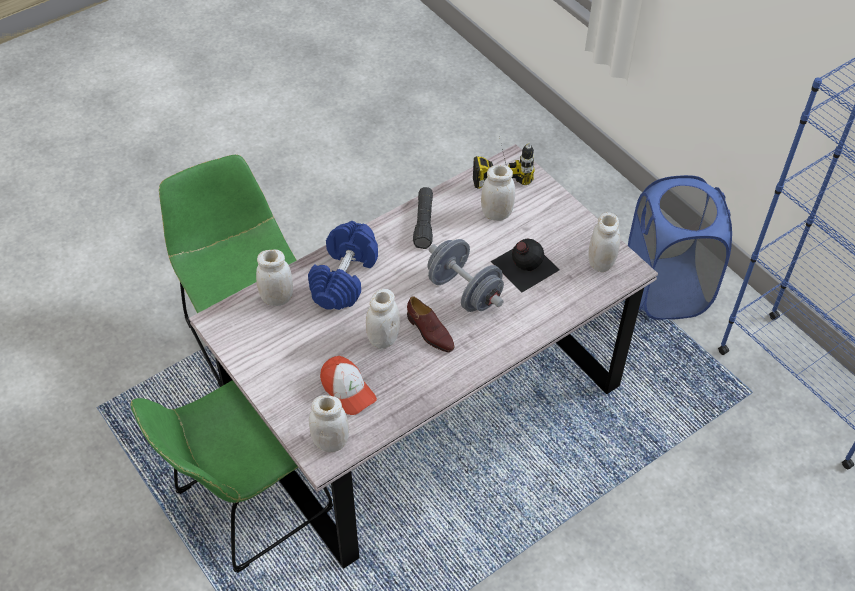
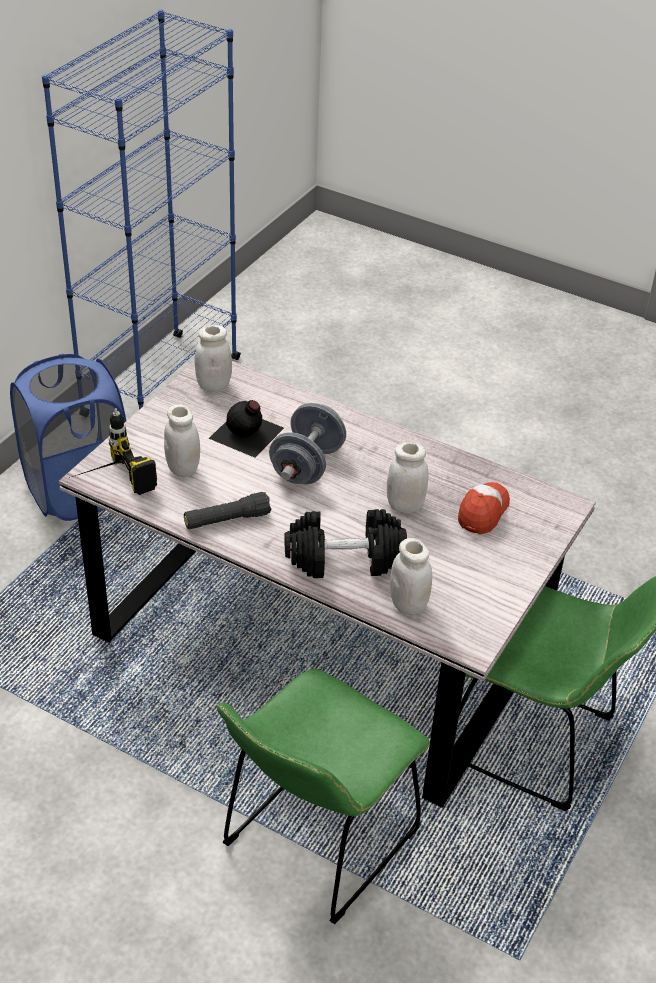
camera: 115 degrees left, 10 degrees down
blue dumbbell [308,221,378,310] -> black dumbbell [284,509,407,578]
white jar [309,395,349,452] -> none
brown shoe [407,297,455,352] -> none

